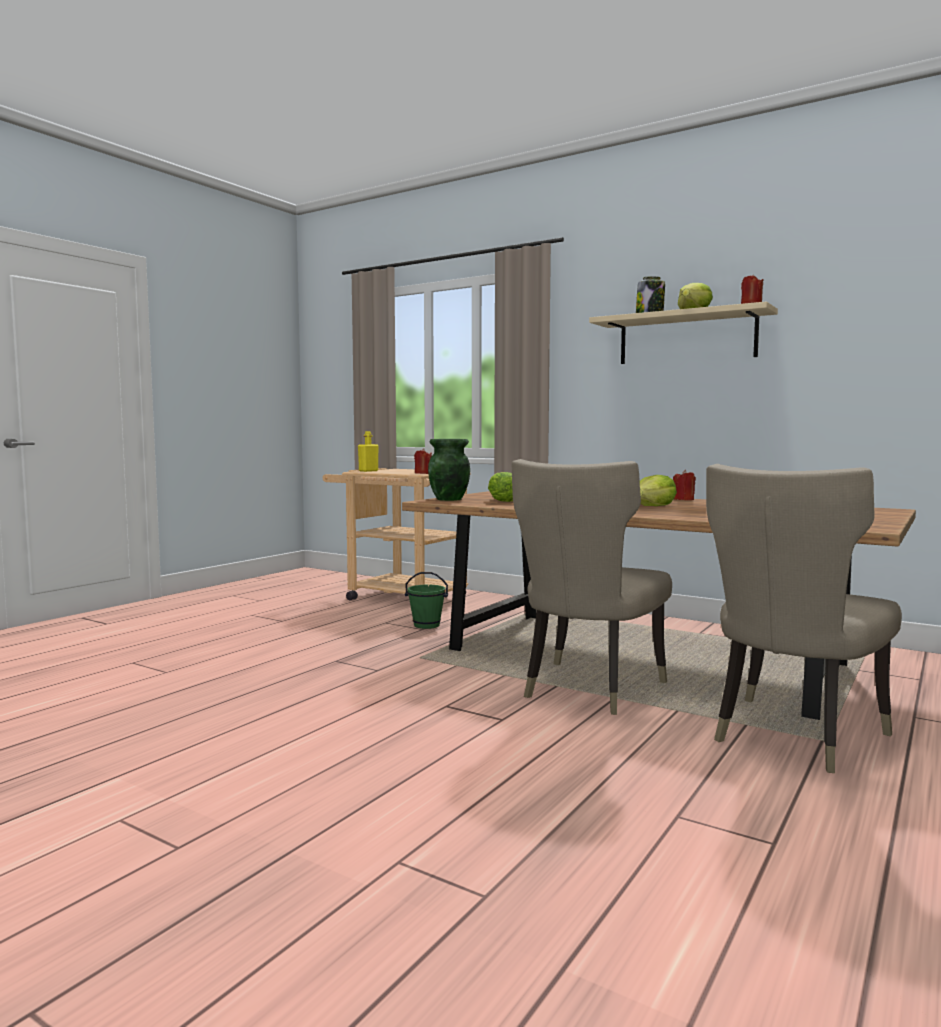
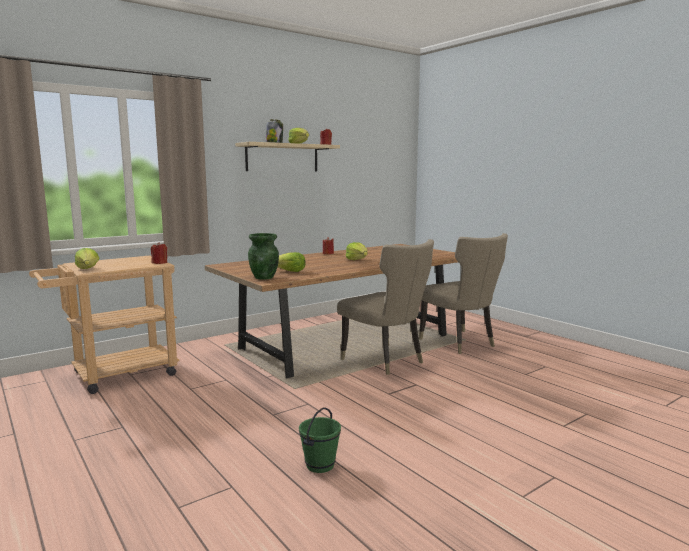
camera: 70 degrees left, 5 degrees up
yellow bottle [358,431,379,472] -> lettuce [75,248,100,269]
green bucket [405,572,448,629] -> green bucket moved to [299,407,341,473]

